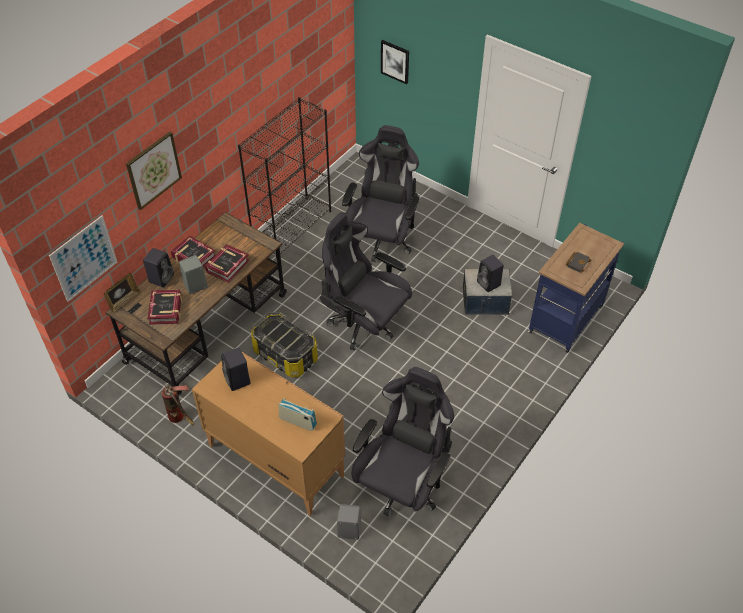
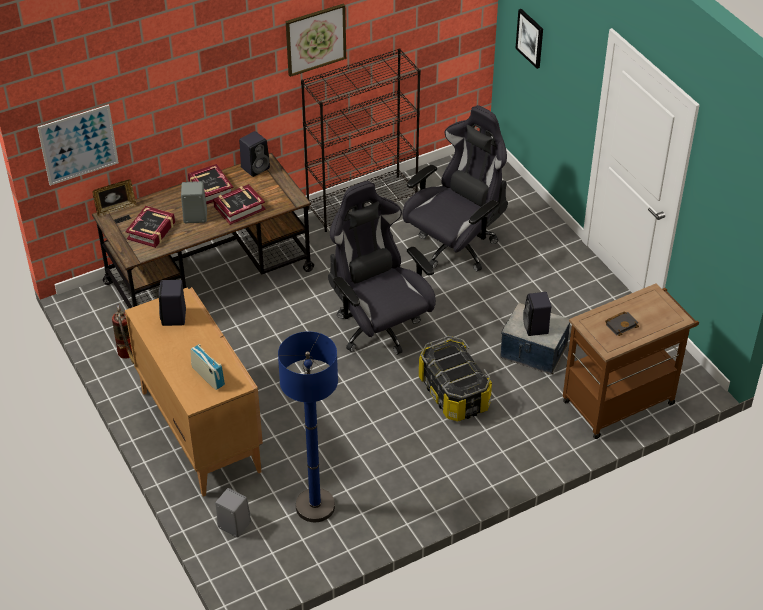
camera: 25 degrees right, 5 degrees down
picture [126,132,182,210] -> picture moved to [286,3,346,77]
black speaker [143,248,174,288] -> black speaker moved to [239,131,270,177]
storage box [251,312,318,377] -> storage box moved to [419,336,492,421]
black office chair [352,367,454,516] -> blue floor lamp [278,331,338,522]
blue cart [529,223,624,353] -> brown cart [563,283,699,439]

